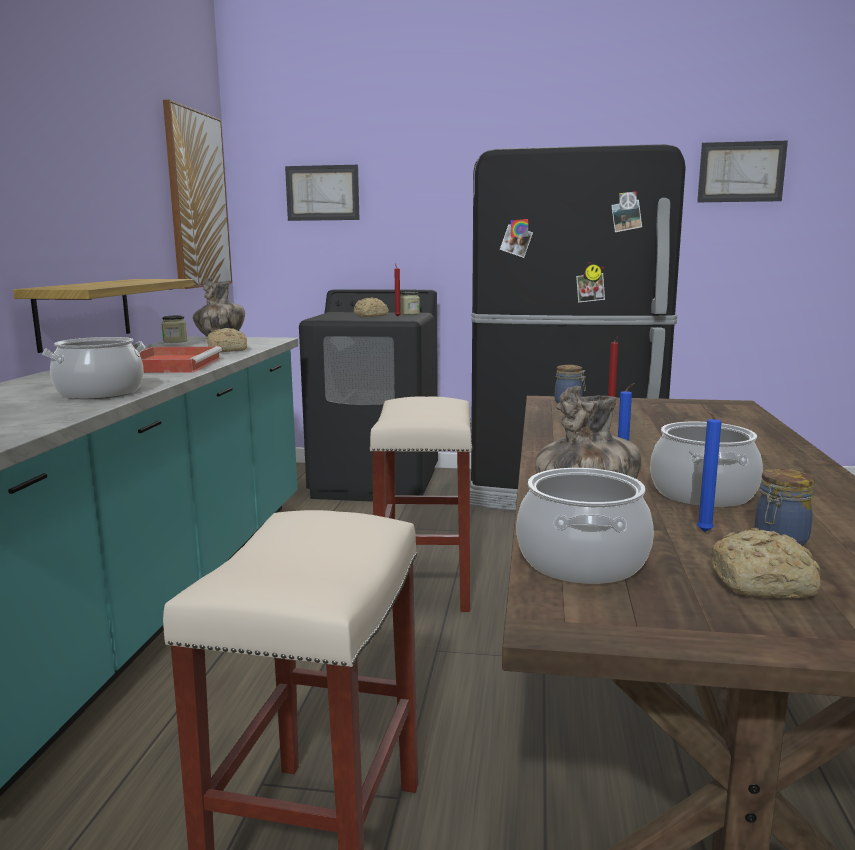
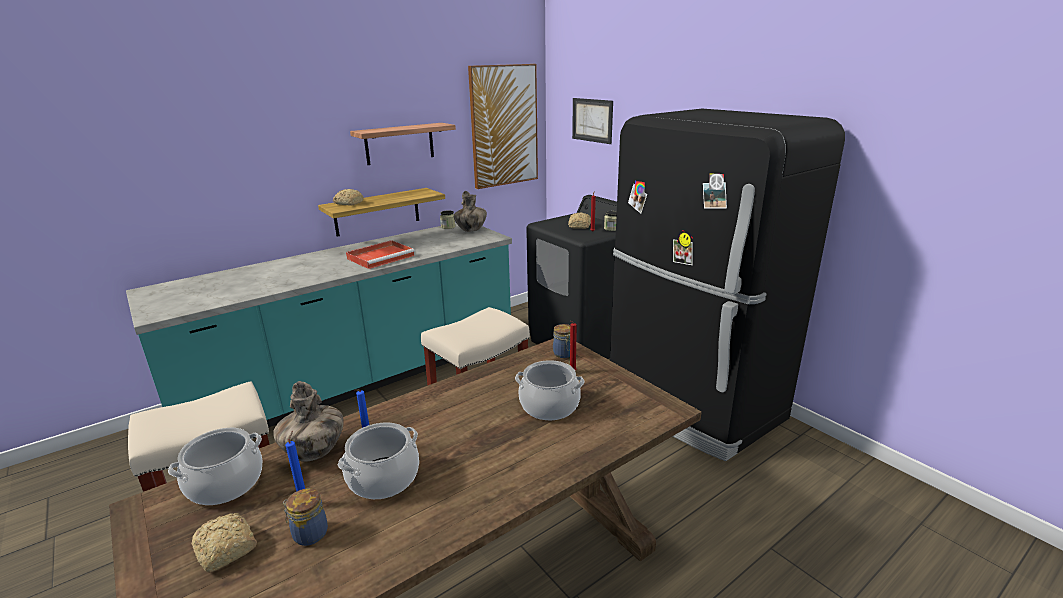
camera: 45 degrees right, 10 degrees up
cooking pot [42,337,146,399] -> cooking pot moved to [515,360,584,420]
bread [206,328,247,352] -> bread moved to [333,189,364,206]
picture [697,141,788,202] -> none
none -> shelf [350,123,456,165]

